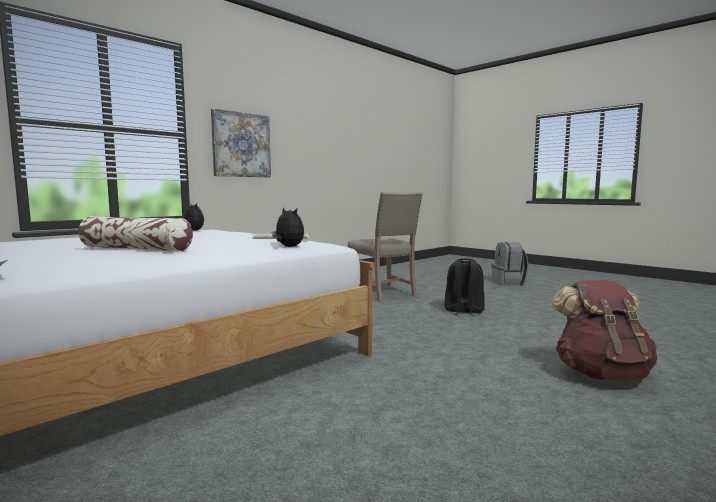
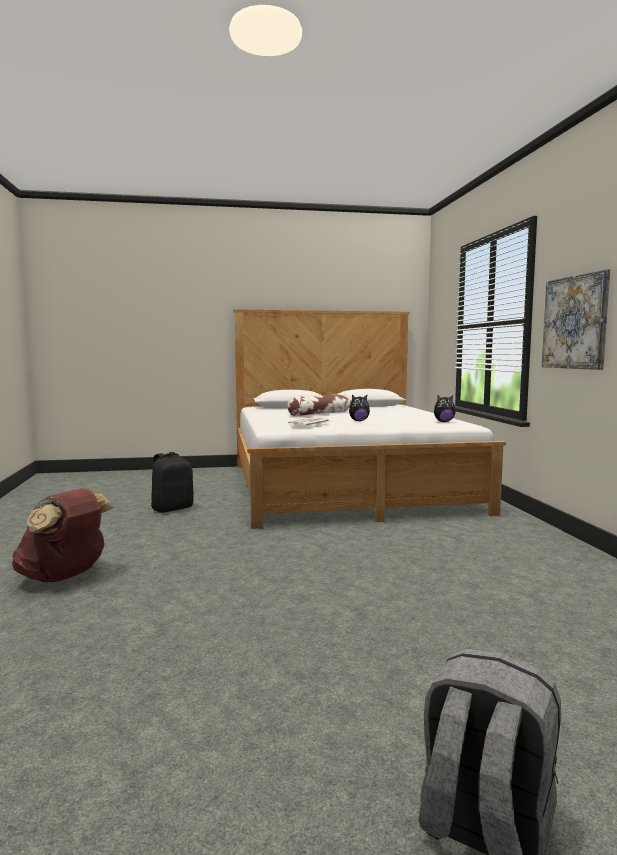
camera: 125 degrees right, 0 degrees up
plush toy [272,207,304,247] -> plush toy moved to [349,395,370,421]
beige chair [348,192,423,301] -> none
black backpack [444,258,485,316] -> black backpack moved to [151,452,194,513]

